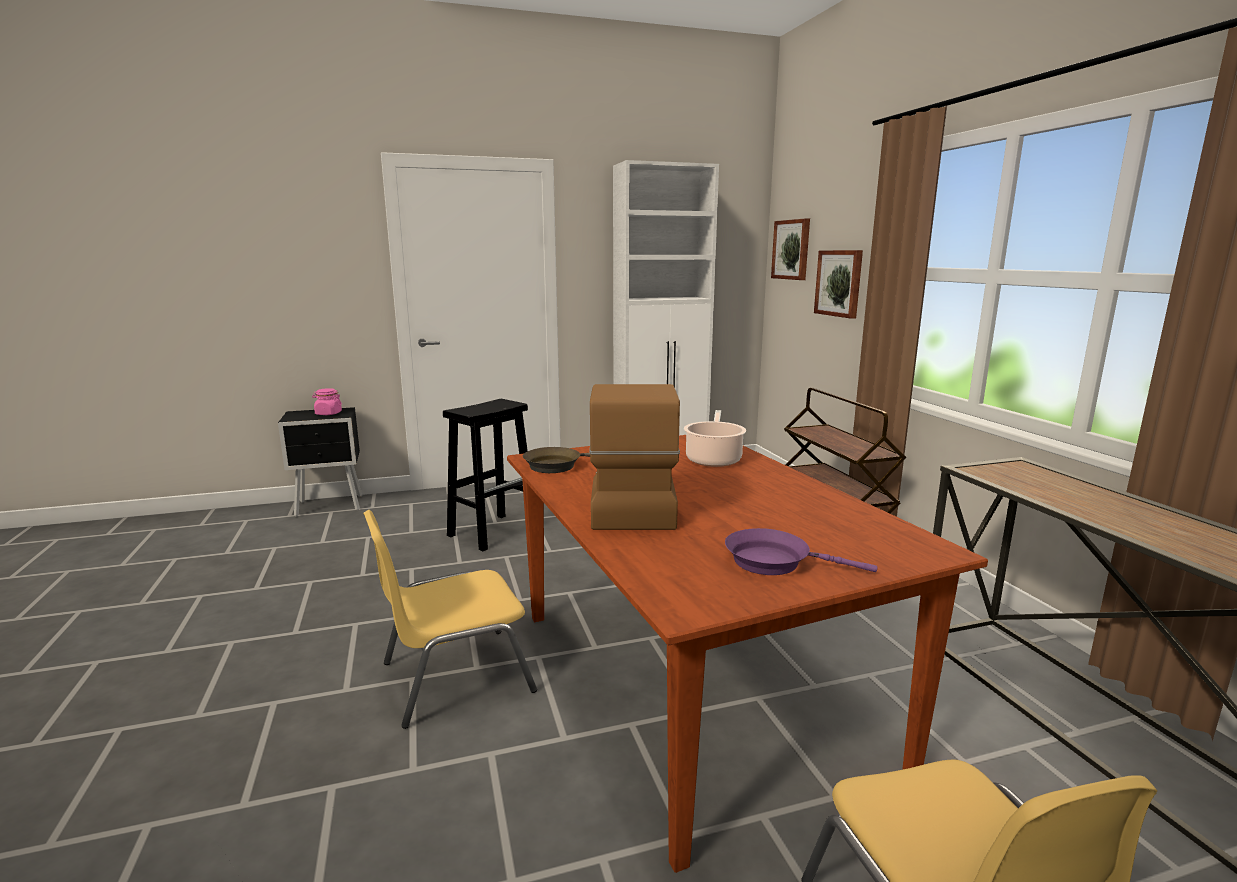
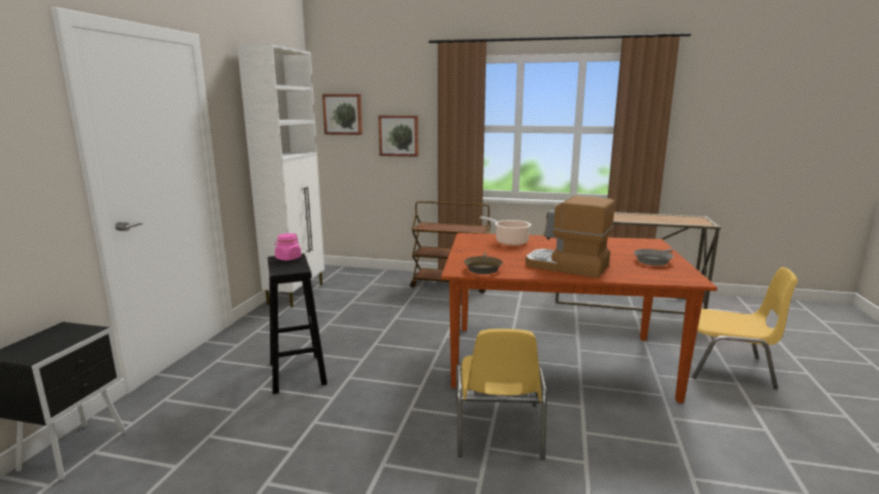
camera: 60 degrees left, 0 degrees up
pink jar [312,388,342,415] -> pink jar moved to [275,233,301,261]
purple frying pan [725,528,877,575] -> grey frying pan [634,249,673,266]

